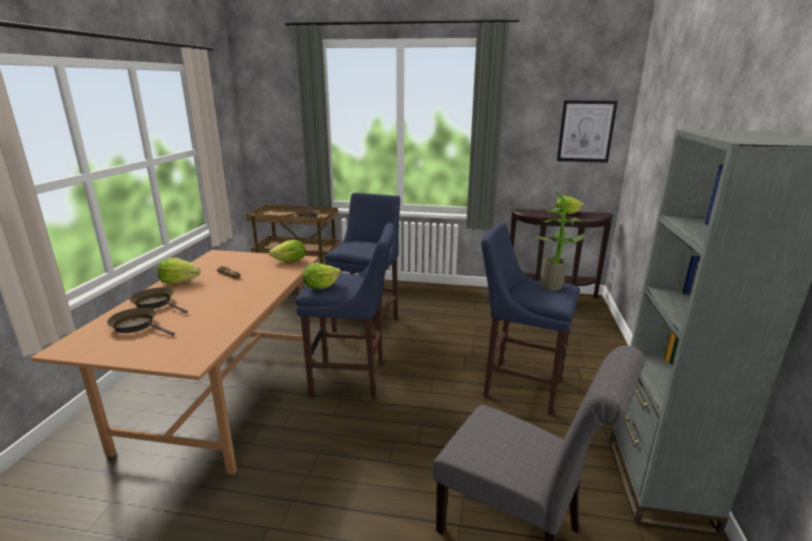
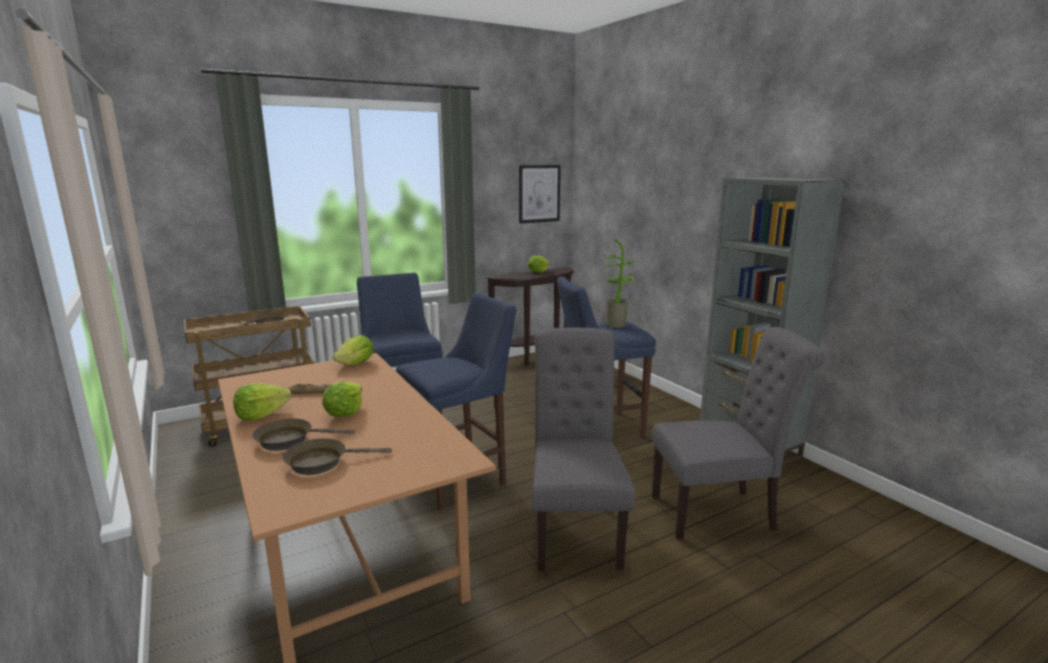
camera: 40 degrees left, 5 degrees down
lettuce [303,263,341,289] -> lettuce moved to [322,381,362,417]
none -> grey chair [532,328,635,571]

